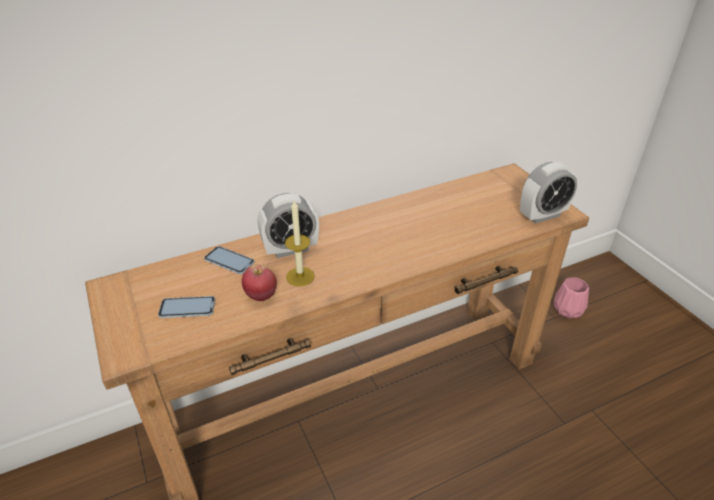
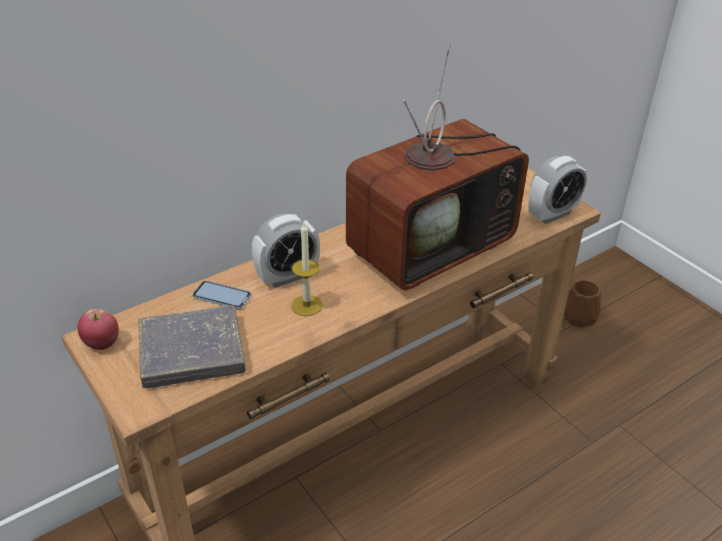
camera: 10 degrees left, 0 degrees up
phone [158,296,215,318] -> grey book [139,305,246,388]
apple [242,264,277,301] -> apple moved to [78,309,119,350]
pink vase [553,278,589,319] -> brown vase [564,280,601,328]
none -> television [346,43,529,291]

